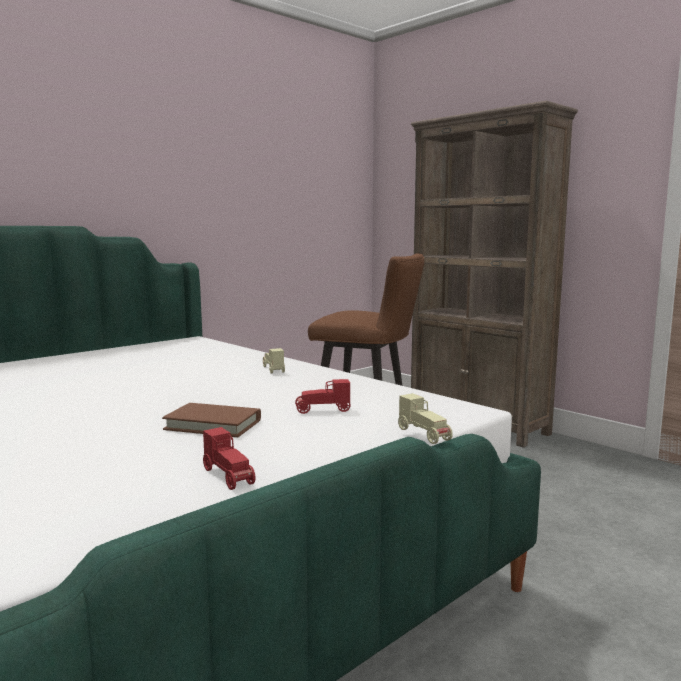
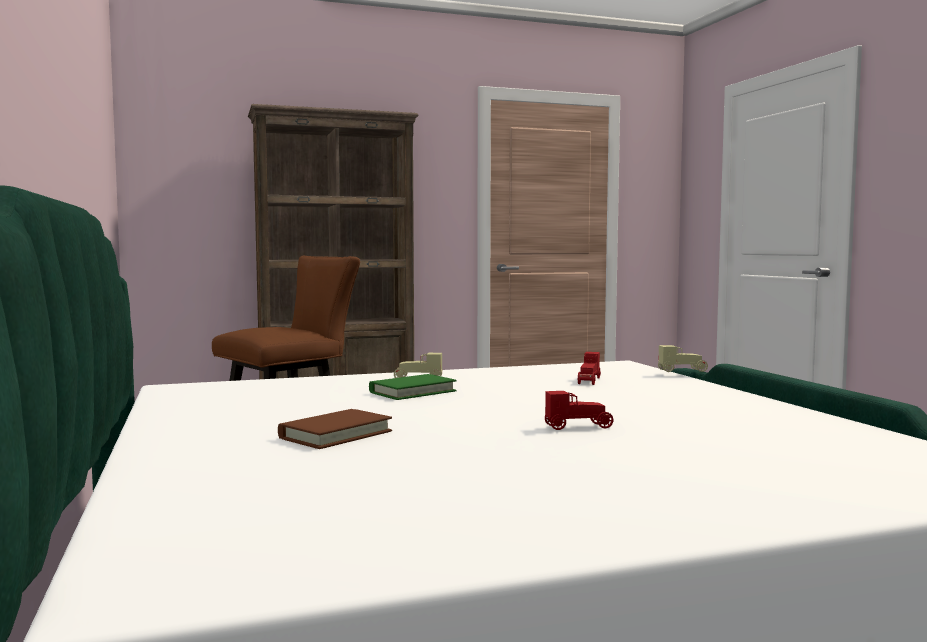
camera: 65 degrees left, 5 degrees down
brown book [162,403,261,437] -> brown book moved to [278,409,392,449]
red toy car [203,427,255,490] -> red toy car moved to [545,391,613,430]
none -> green book [369,374,457,400]

